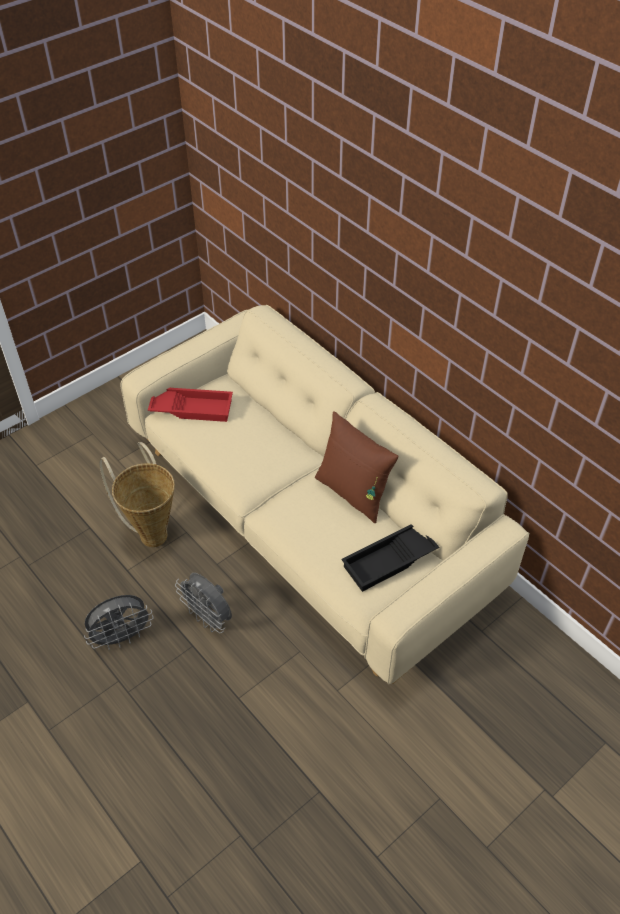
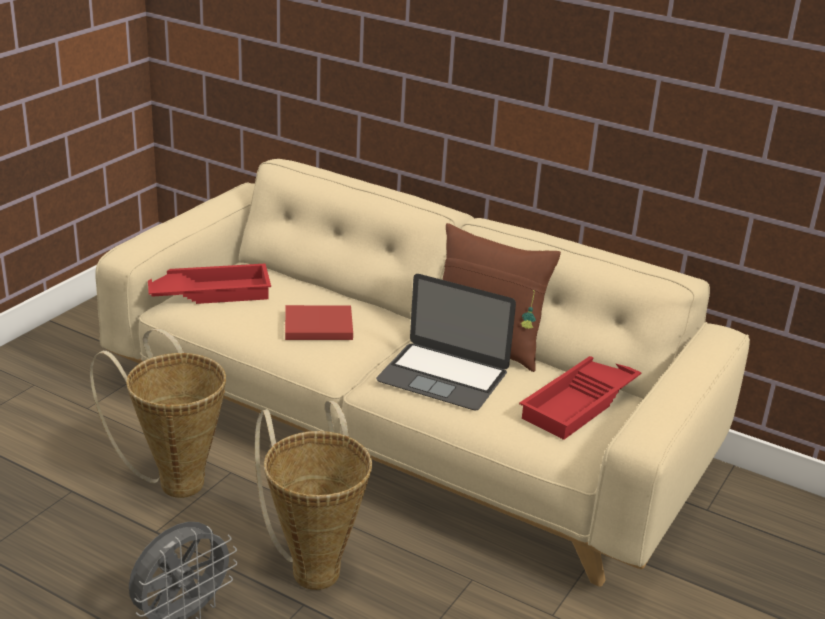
camera: 20 degrees left, 20 degrees down
grey fan [175,573,232,633] -> basket [255,401,372,590]
black tray [341,524,439,592] -> red tray [519,356,642,440]
none -> red book [285,305,353,340]
none -> laptop [376,274,516,410]

